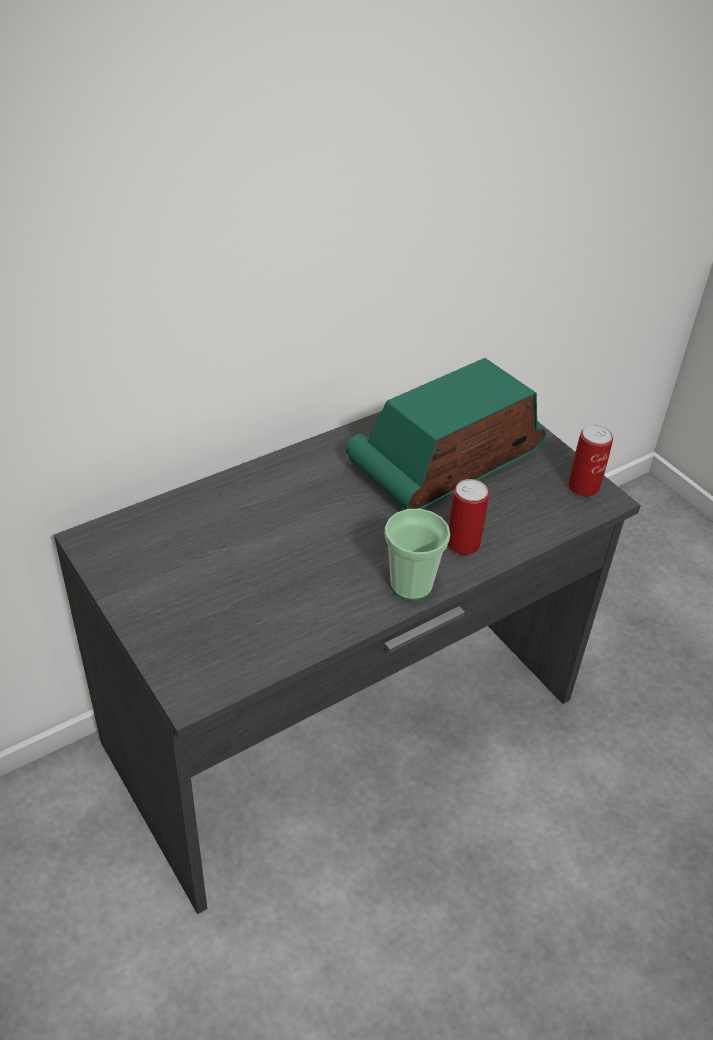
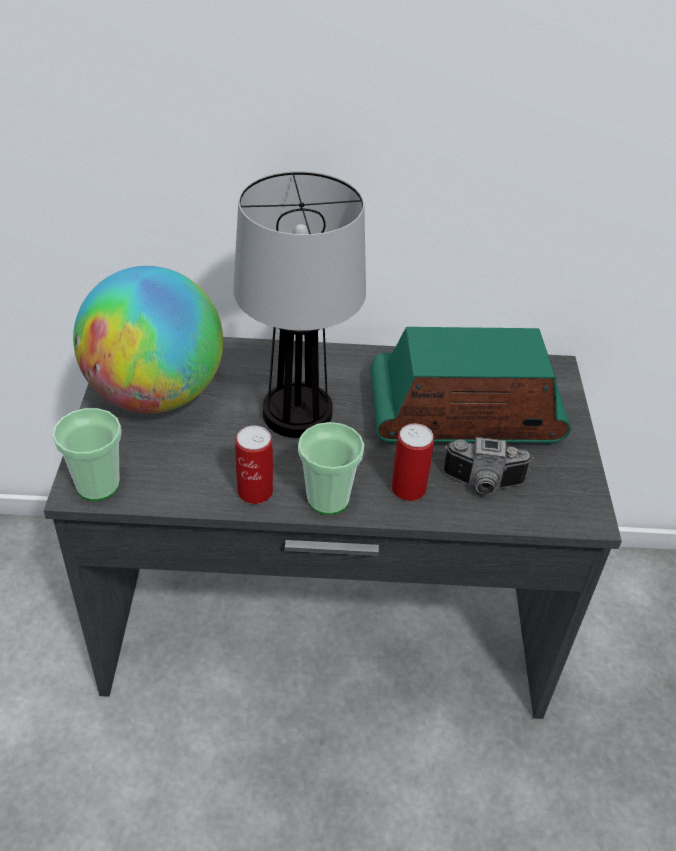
camera: 35 degrees right, 0 degrees up
can [568,425,613,497] -> can moved to [235,426,273,504]
none -> cup [52,408,122,501]
none -> globe [73,266,223,413]
none -> table lamp [233,171,366,438]
none -> camera [443,437,533,494]

